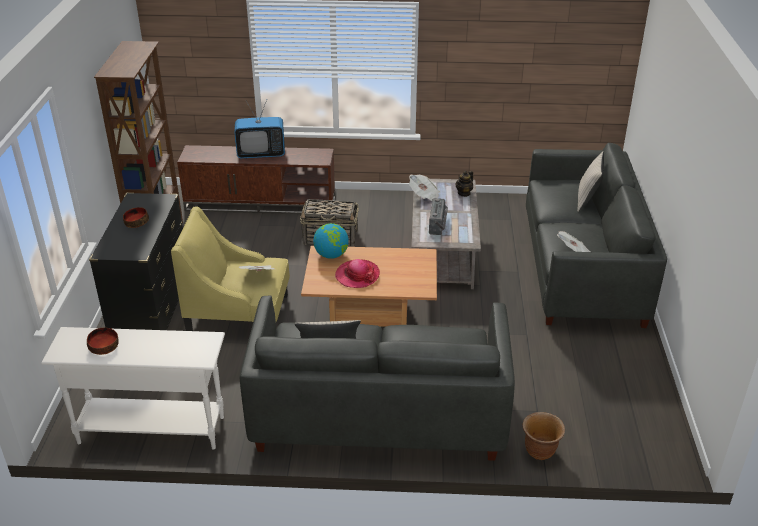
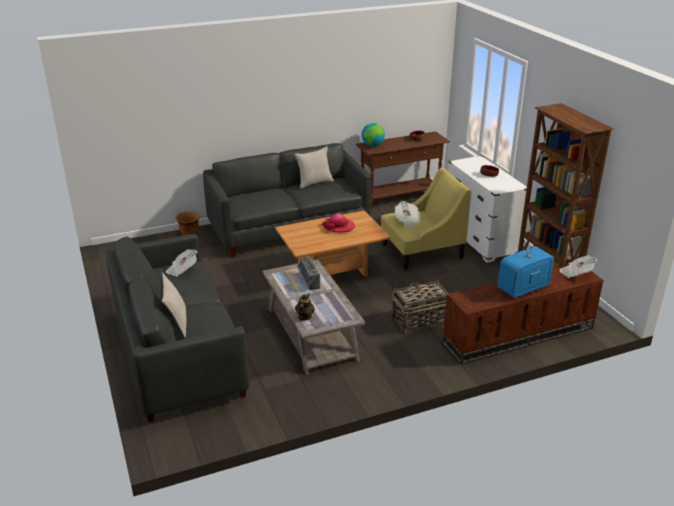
camera: 155 degrees right, 5 degrees down
white console table [41,327,225,450] -> brown console table [356,131,450,209]
black dresser [89,193,183,330] -> white dresser [448,155,527,263]
globe [313,223,349,259] -> globe moved to [361,123,385,147]
newspaper [409,175,440,201] -> newspaper moved to [559,255,597,278]

